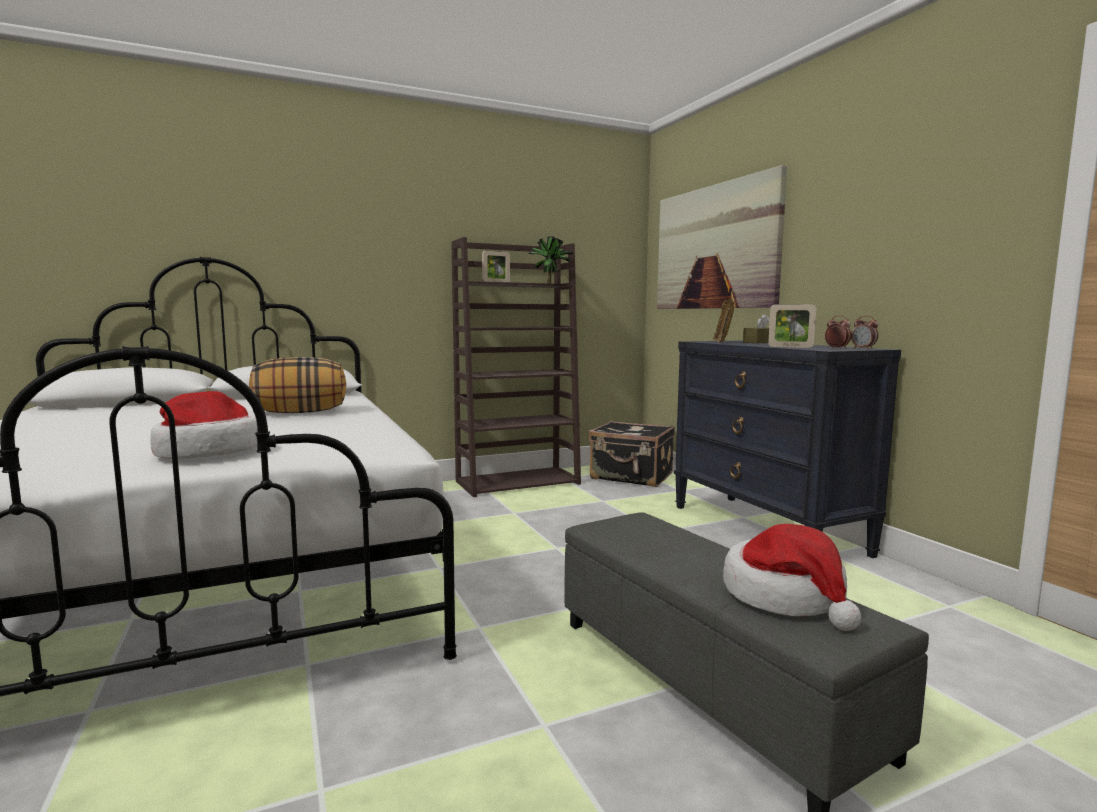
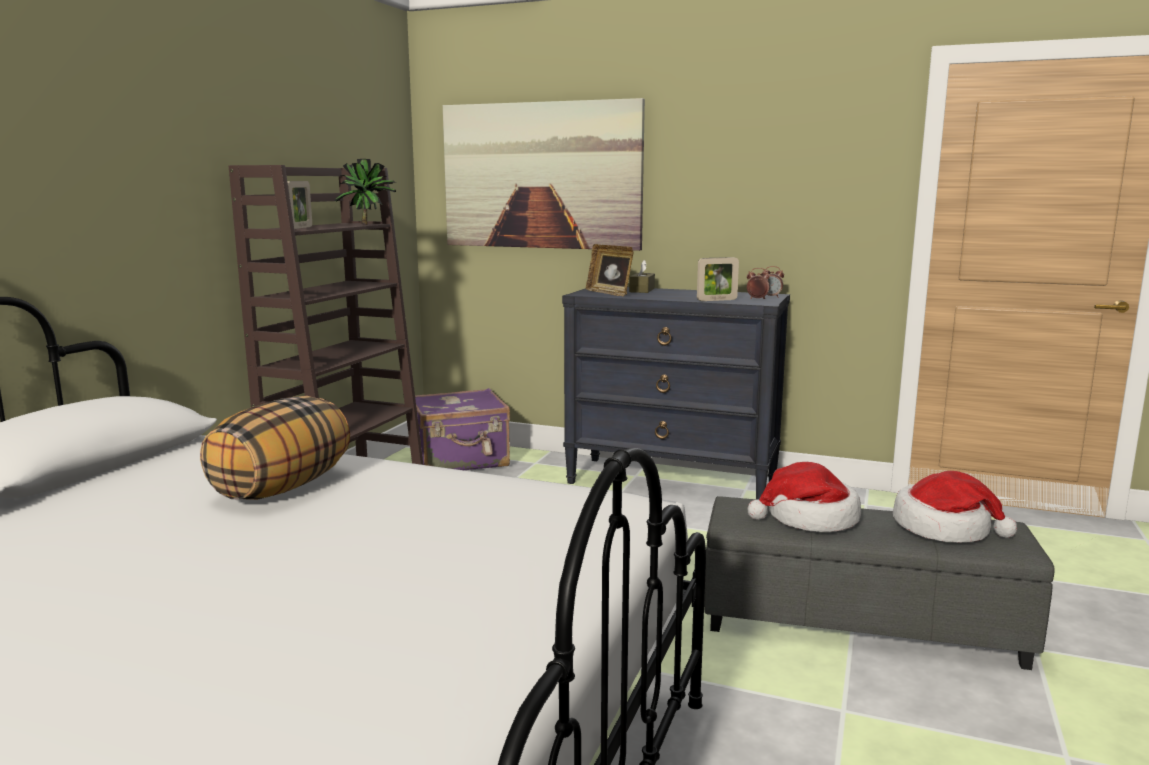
camera: 45 degrees left, 5 degrees up
hat [150,391,257,459] -> hat moved to [747,462,861,532]
black suitcase [589,421,675,487] -> purple suitcase [415,388,510,470]

